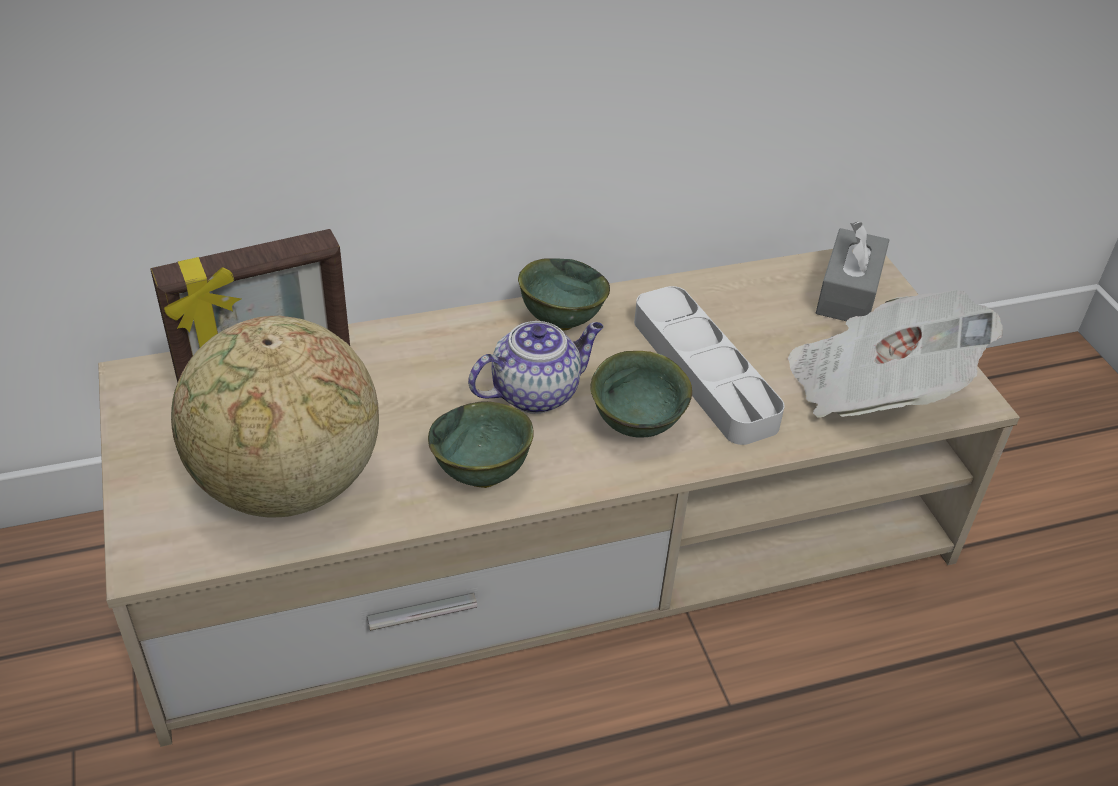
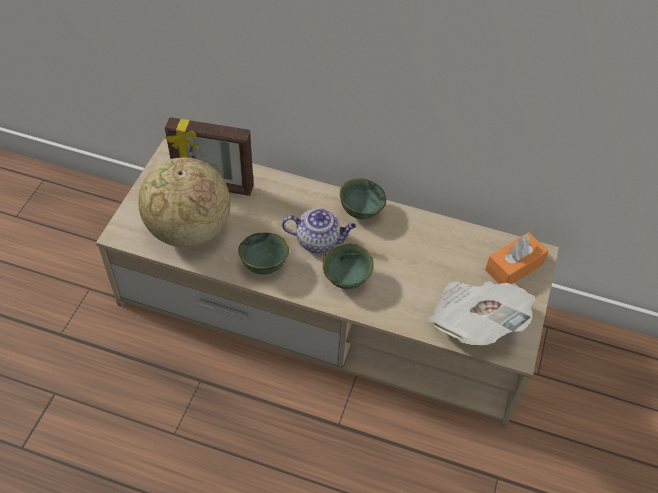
camera: 35 degrees right, 10 degrees up
grey tray [634,286,785,445] -> none
grey tissue box [816,222,889,321] -> orange tissue box [485,232,549,284]

